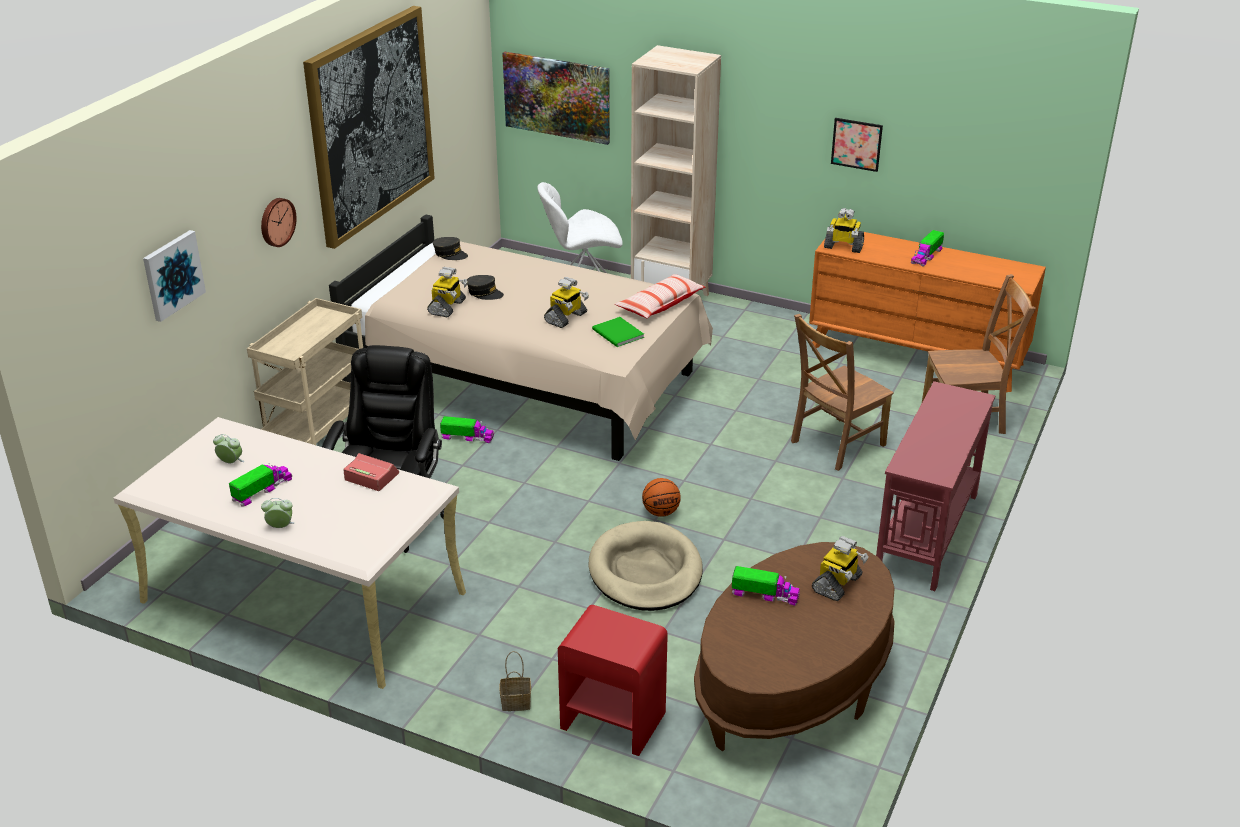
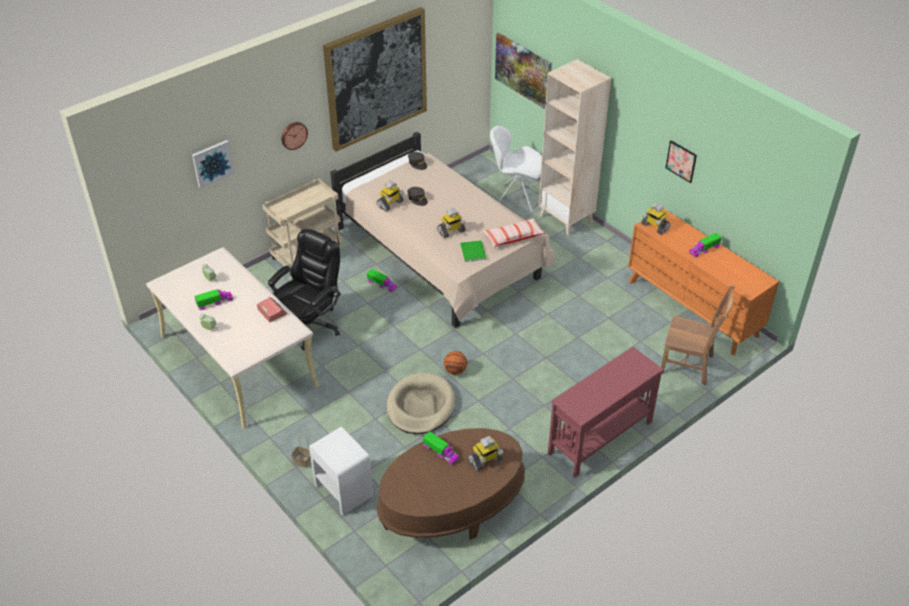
camera: 25 degrees right, 10 degrees up
red nightstand [558,605,668,756] -> white nightstand [309,427,373,515]
brown chair [791,314,894,471] -> none

